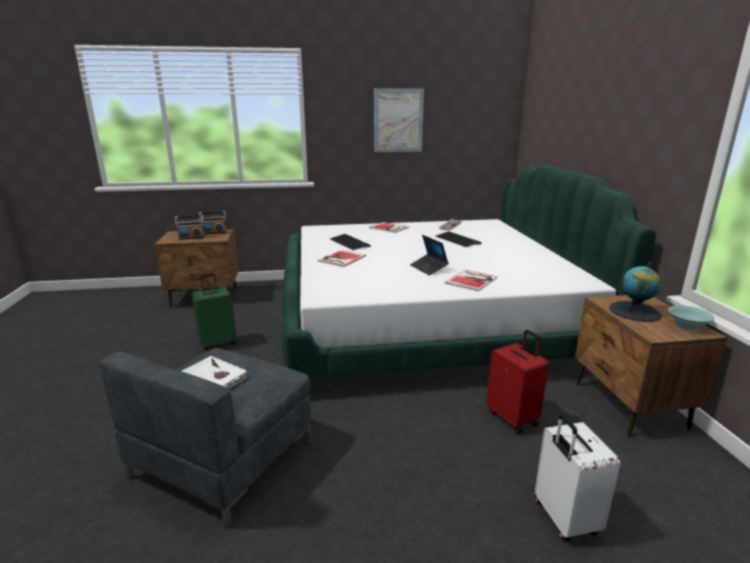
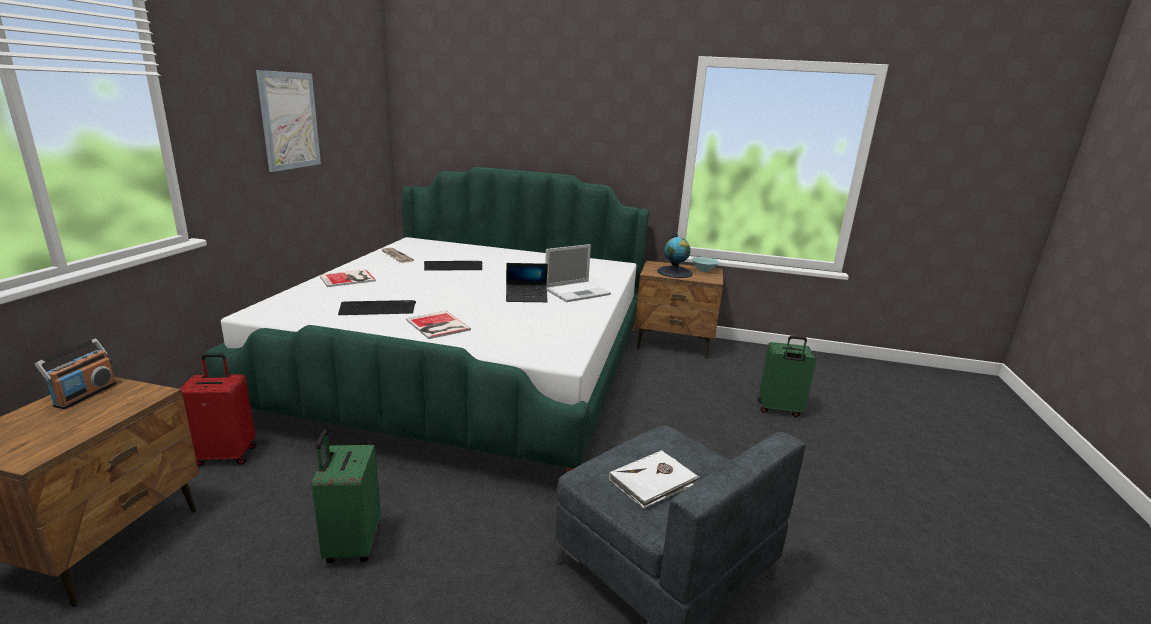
camera: 70 degrees left, 0 degrees up
radio [175,215,205,239] -> none
book [445,270,497,291] -> laptop [545,244,611,302]
red suitcase [487,330,549,434] -> red suitcase moved to [179,354,257,466]
white suitcase [535,414,620,541] -> green suitcase [758,336,816,417]

